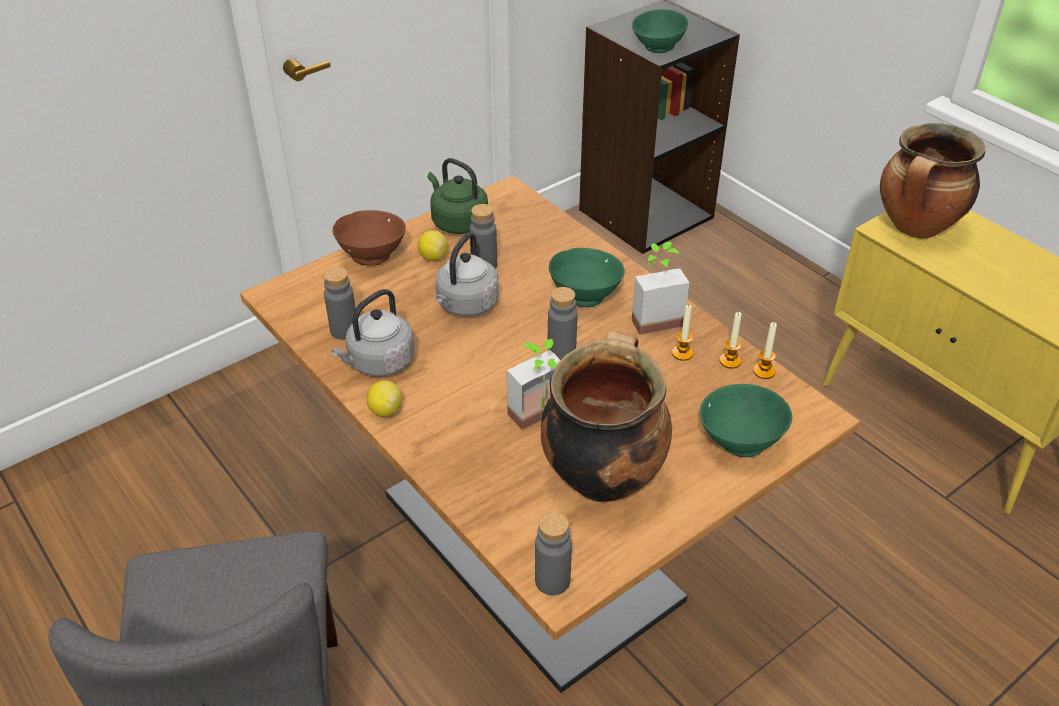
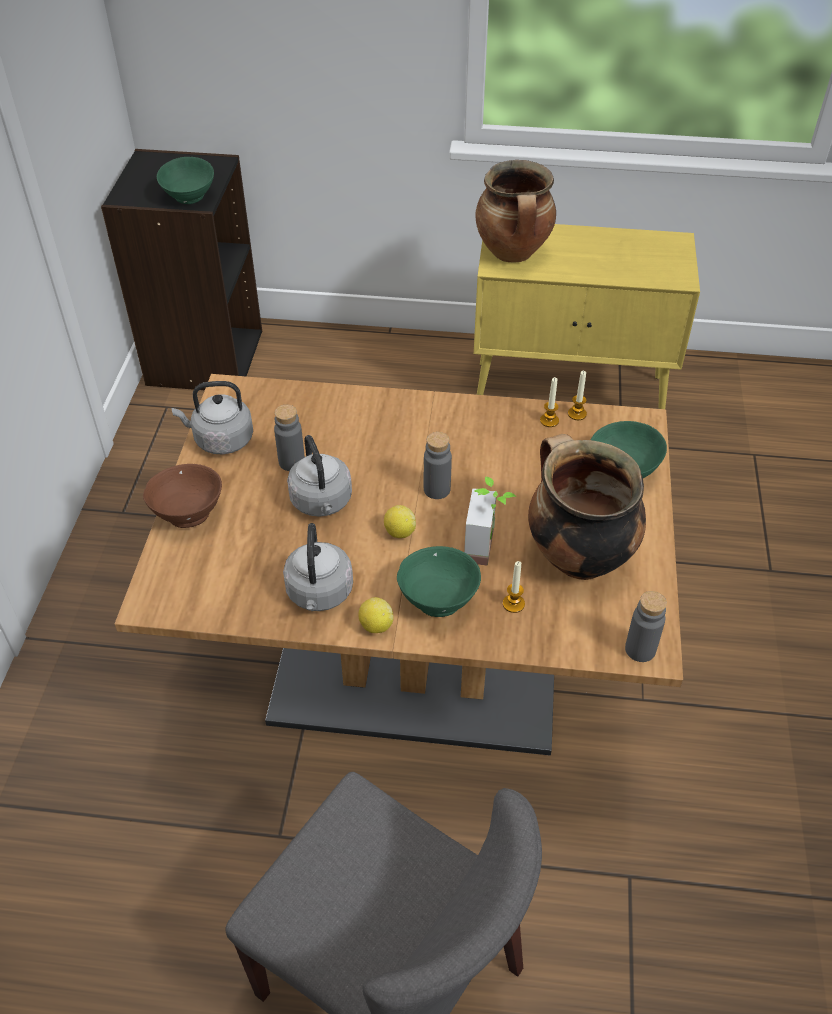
camera: 45 degrees left, 5 degrees up
grey bottle [324,267,356,340] -> none
lemon [418,230,448,261] -> lemon moved to [384,505,416,538]
green kettle [428,158,488,234] -> grey kettle [172,381,253,454]
green bowl [549,248,625,307] -> green bowl moved to [397,546,481,617]
potted plant [632,242,689,335] -> none
candle [672,305,693,361] -> candle moved to [503,561,525,613]

